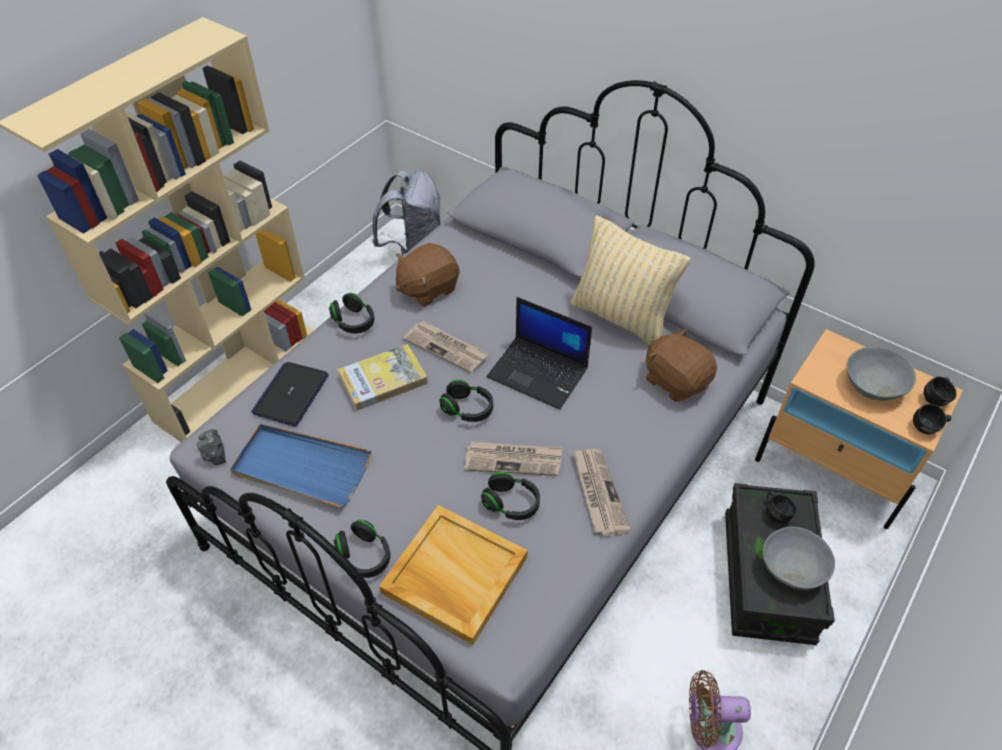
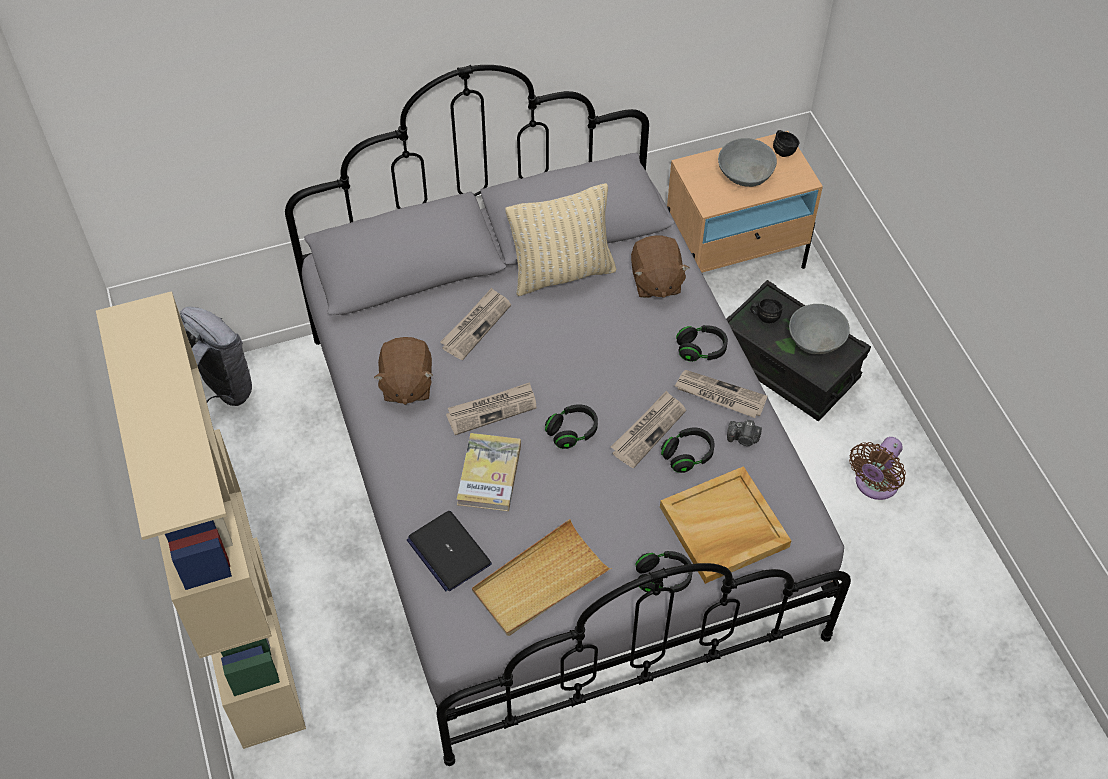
camera: 55 degrees left, 5 degrees up
camera [197,429,226,465] -> camera moved to [727,420,762,446]
blue tray [230,424,371,508] -> beige tray [472,519,612,636]
black headphones [329,293,374,334] -> black headphones moved to [676,325,728,362]
laptop [487,297,592,410] -> none
brown plush toy [646,328,717,402] -> brown plush toy turned 90 degrees counterclockwise [631,235,689,298]
black mug [913,404,951,434] -> none
none -> newspaper [440,288,511,360]

